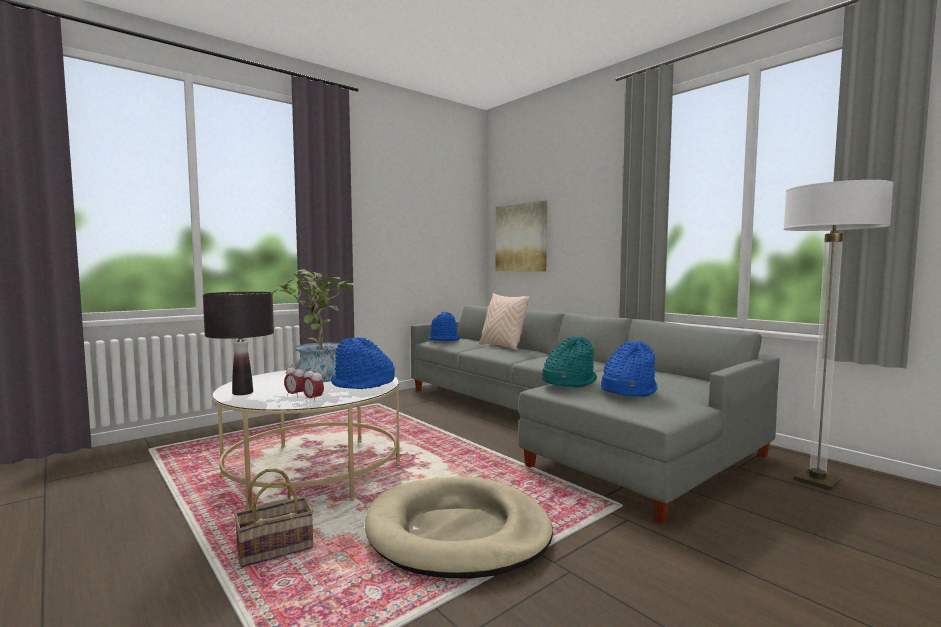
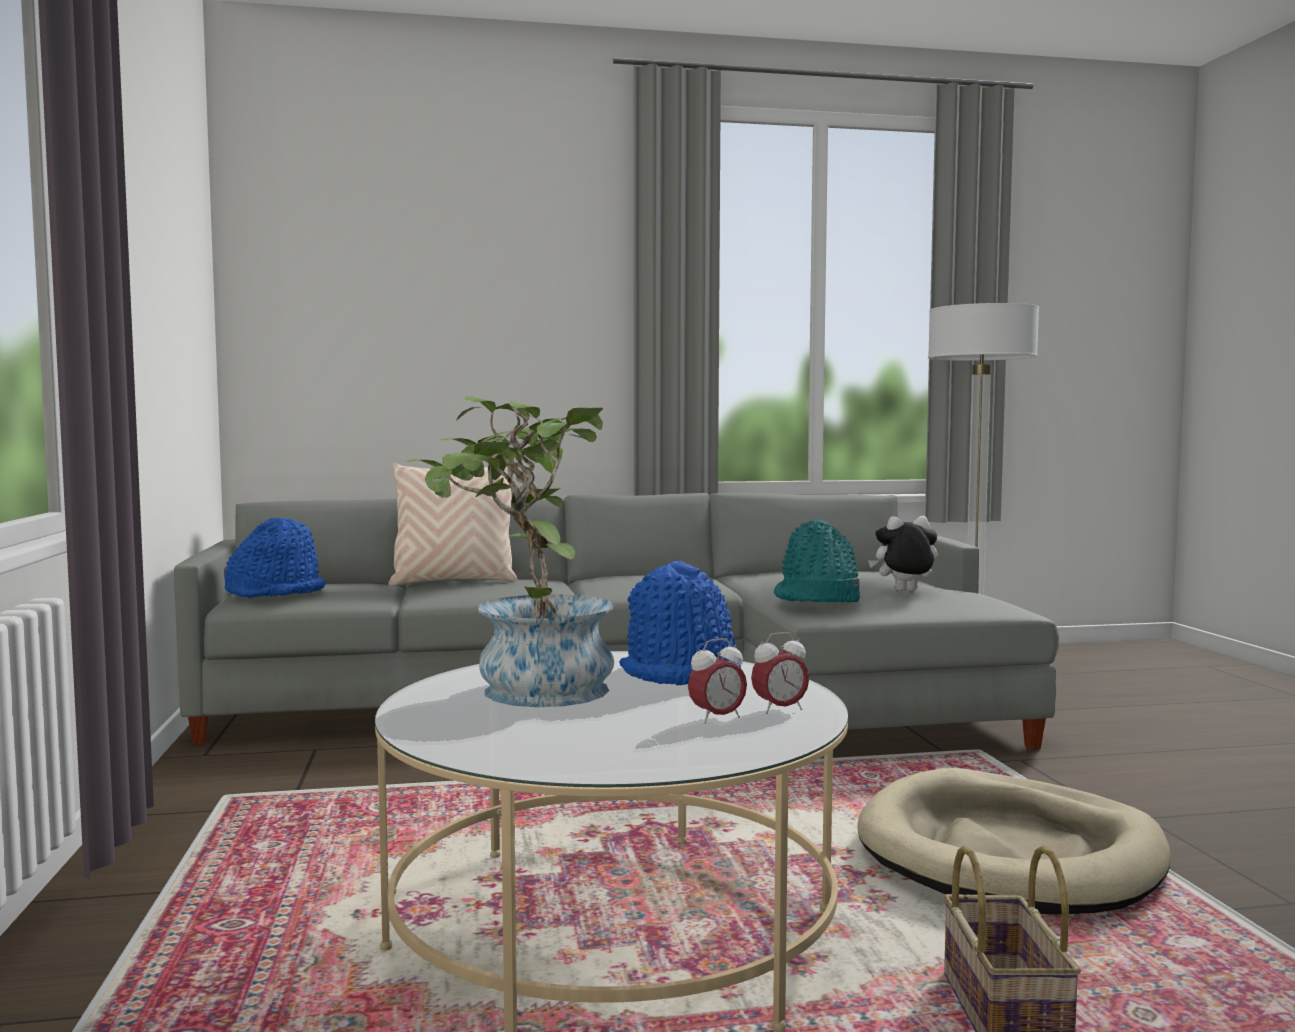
camera: 60 degrees left, 0 degrees up
black table lamp [203,292,274,395] -> none
picture [496,200,547,272] -> none
blue hat [600,341,658,397] -> plush toy [868,516,938,591]

